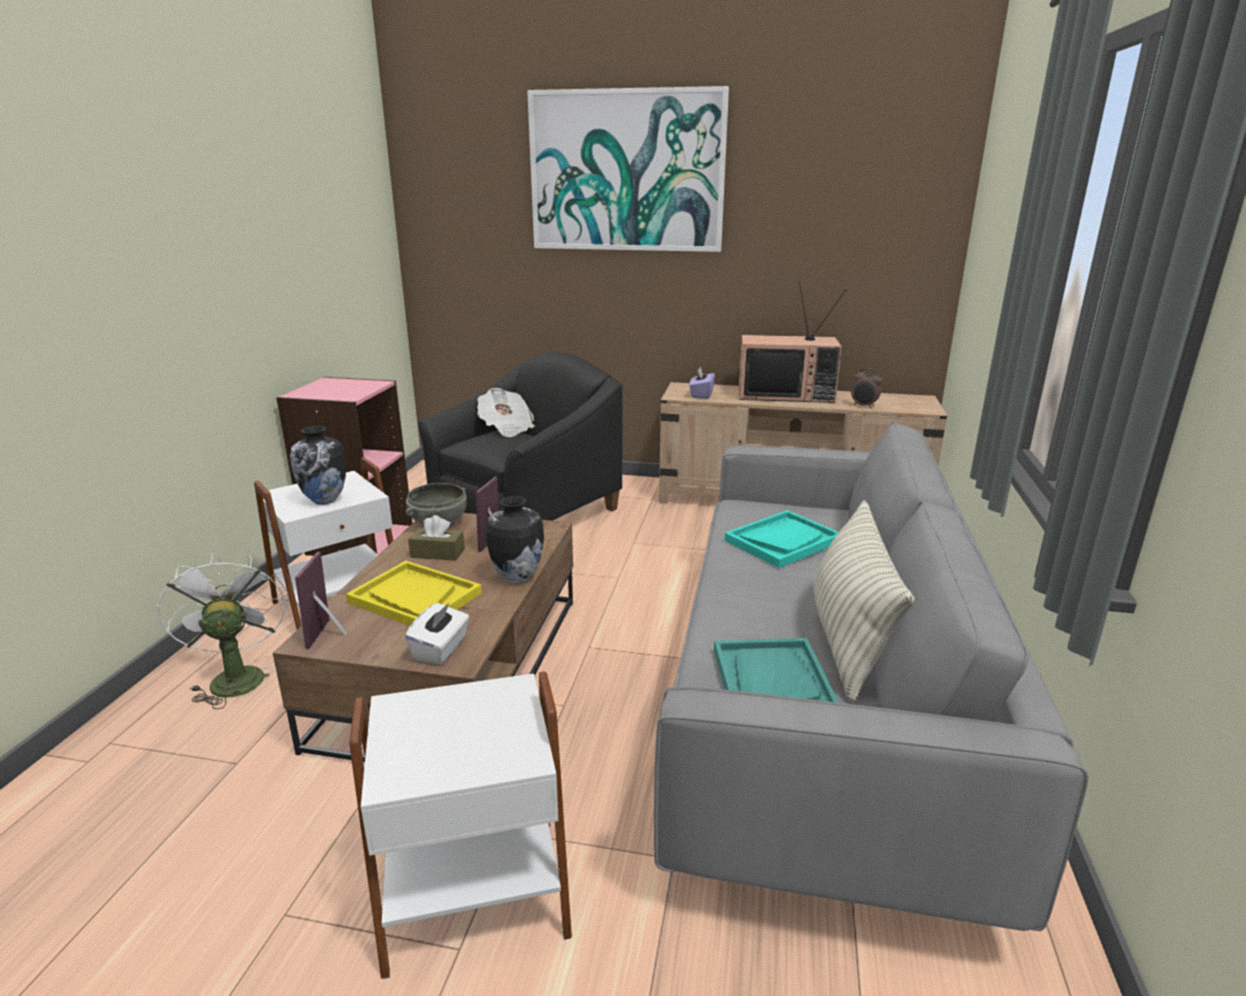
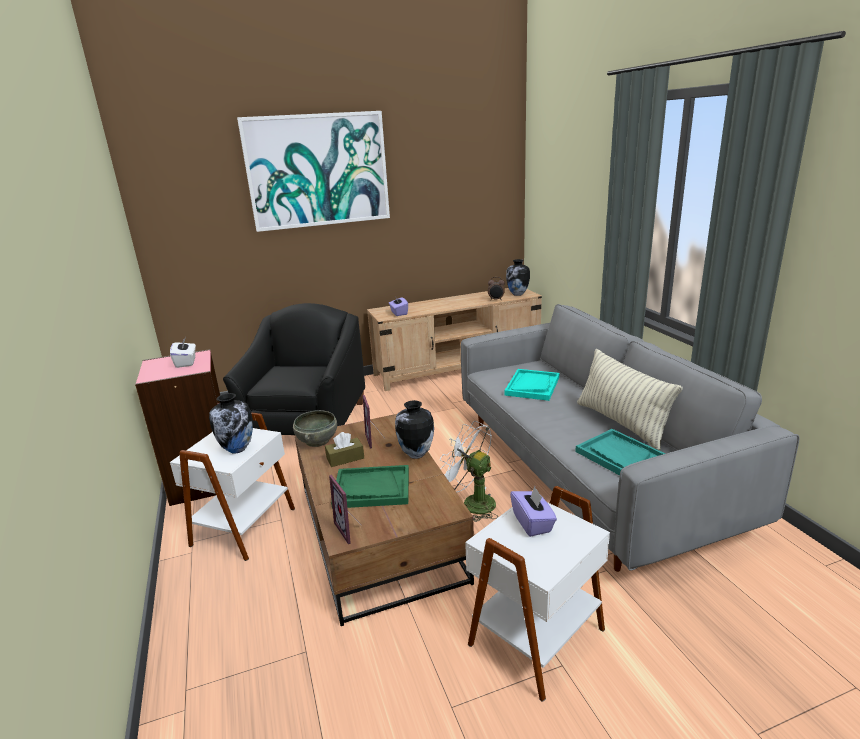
camera: 30 degrees left, 0 degrees up
white fan [157,553,285,709] -> white fan moved to [440,421,498,522]
yellow tray [346,561,482,626] -> green tray [331,465,409,508]
white tissue box [405,602,469,664] -> white tissue box moved to [170,337,196,368]
newspaper [477,388,535,437] -> none
television [739,282,846,403] -> none
none -> vase [506,259,530,296]
none -> purple tissue box [510,486,557,537]

